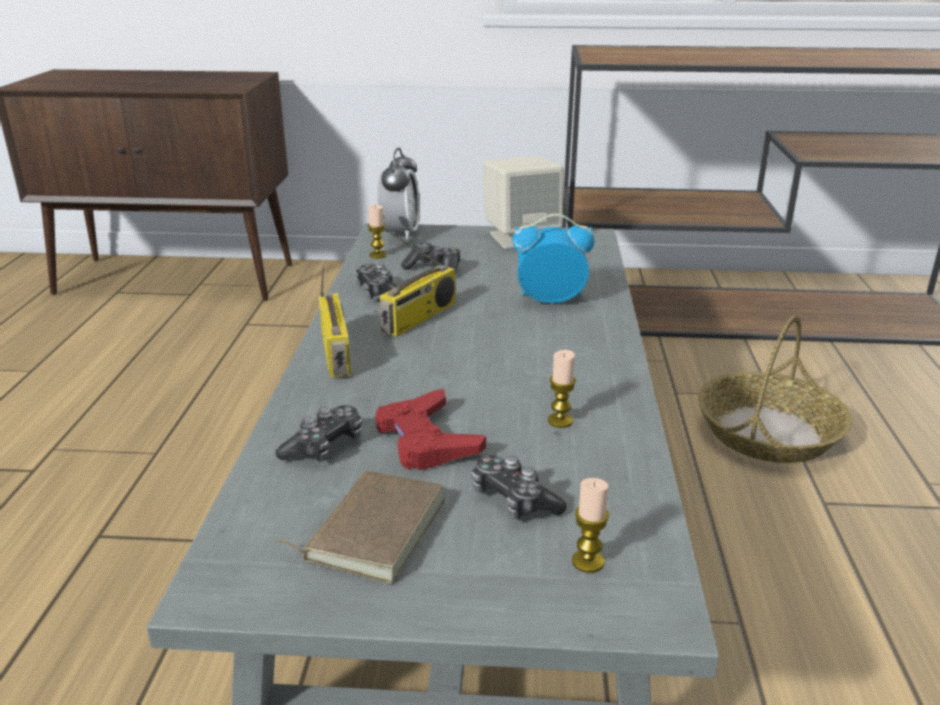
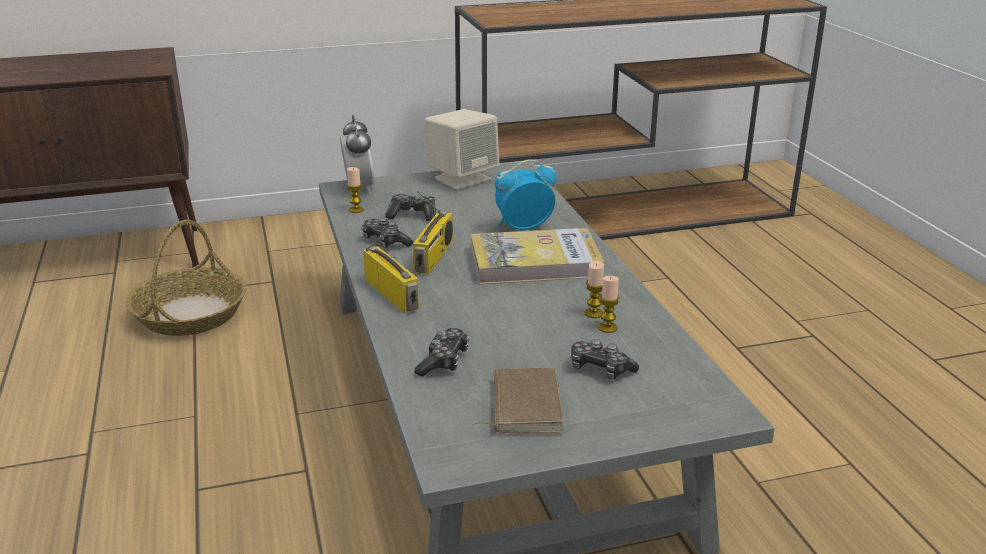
camera: 20 degrees left, 0 degrees up
red game controller [375,389,486,470] -> none
candle [572,478,609,573] -> candle moved to [598,276,620,333]
basket [698,315,852,463] -> basket moved to [126,220,247,336]
none -> book [471,228,605,284]

